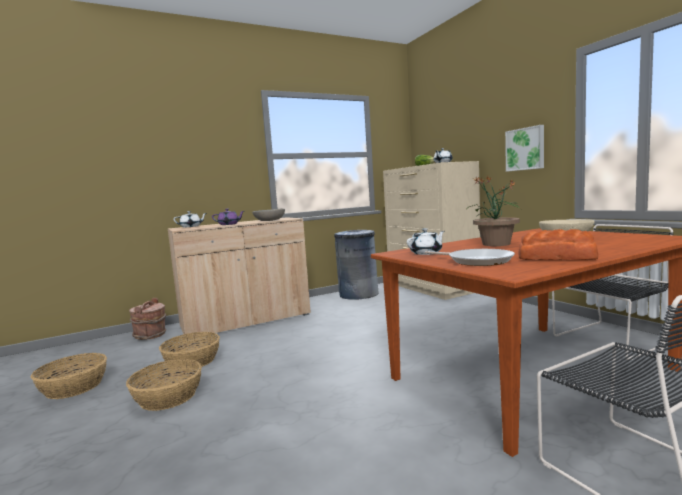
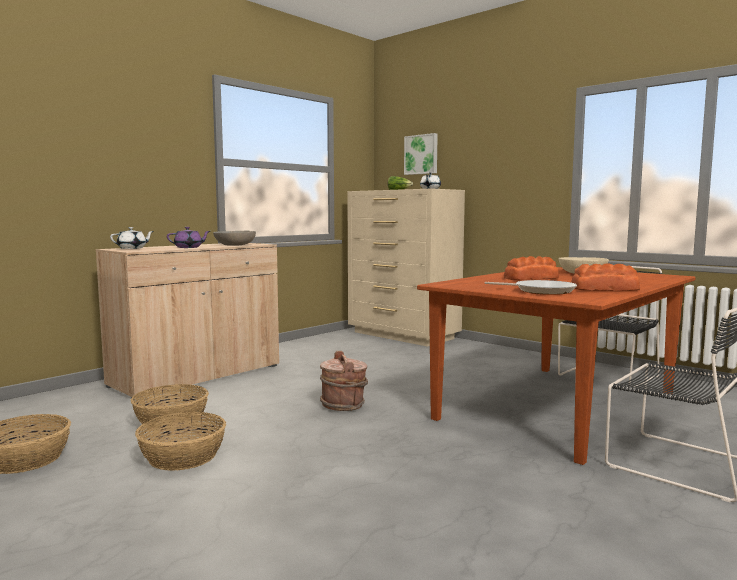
camera: 20 degrees left, 0 degrees up
brown bucket [129,298,166,340] -> brown bucket moved to [320,351,368,411]
grey trash can [334,230,379,300] -> none
white teapot [407,228,444,255] -> none
potted plant [466,175,522,246] -> bread [504,256,559,280]
picture [505,125,544,172] -> picture moved to [404,133,438,175]

